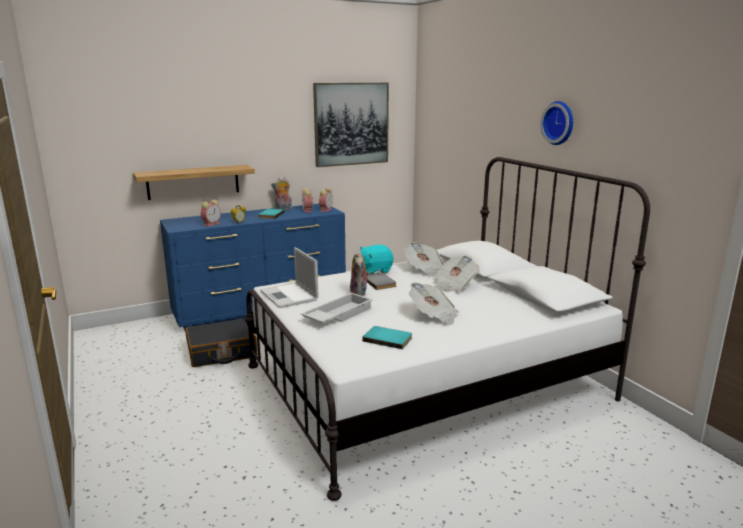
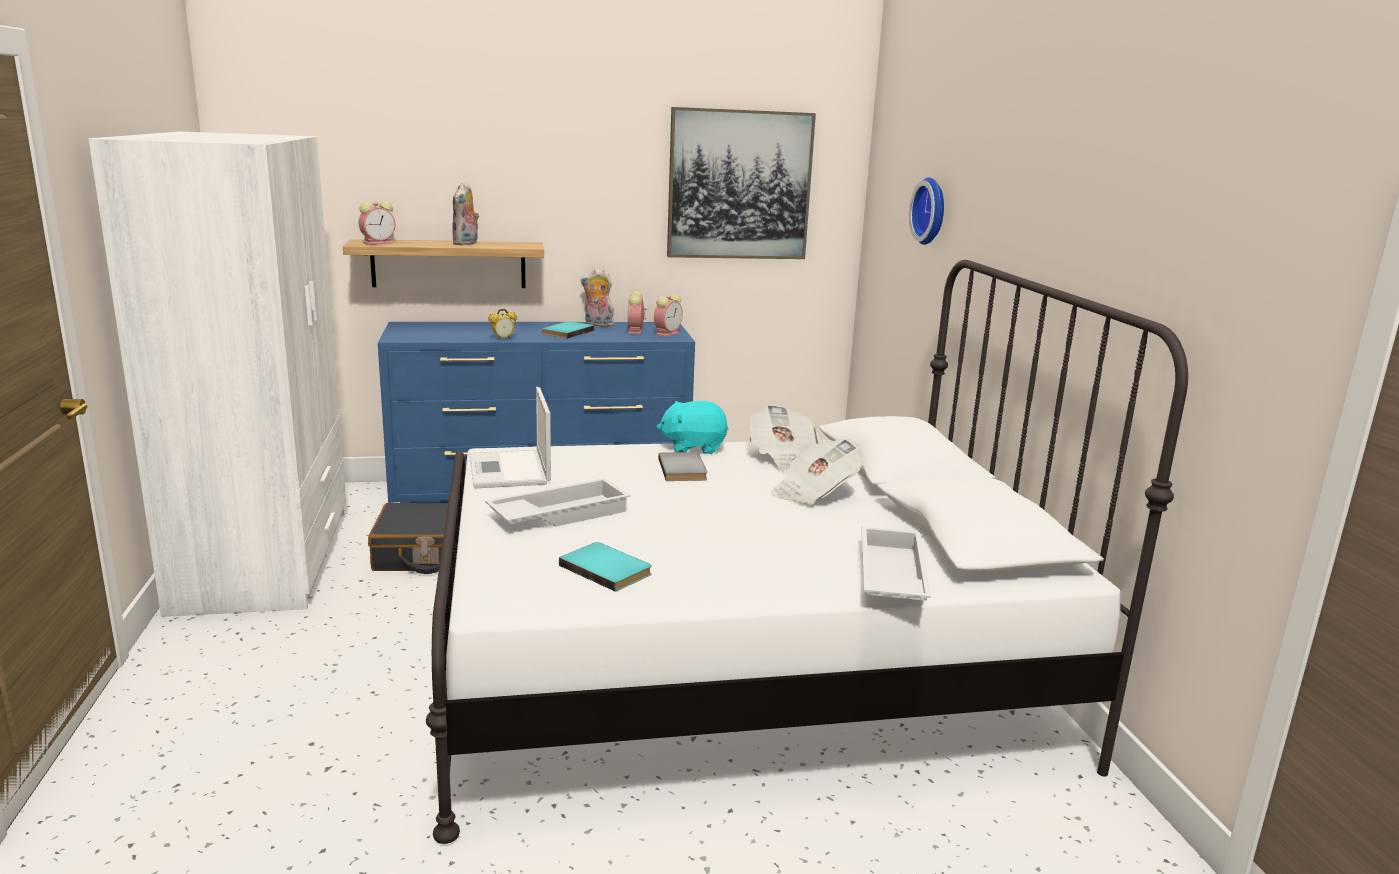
camera: 15 degrees right, 0 degrees up
alarm clock [201,200,221,227] -> alarm clock moved to [358,201,396,245]
plush toy [350,250,370,296] -> plush toy moved to [452,182,479,246]
newspaper [409,282,458,325] -> none
wall clock [540,101,573,145] -> wall clock moved to [909,177,944,245]
none -> white wardrobe [89,132,346,617]
none -> white tray [861,527,931,601]

